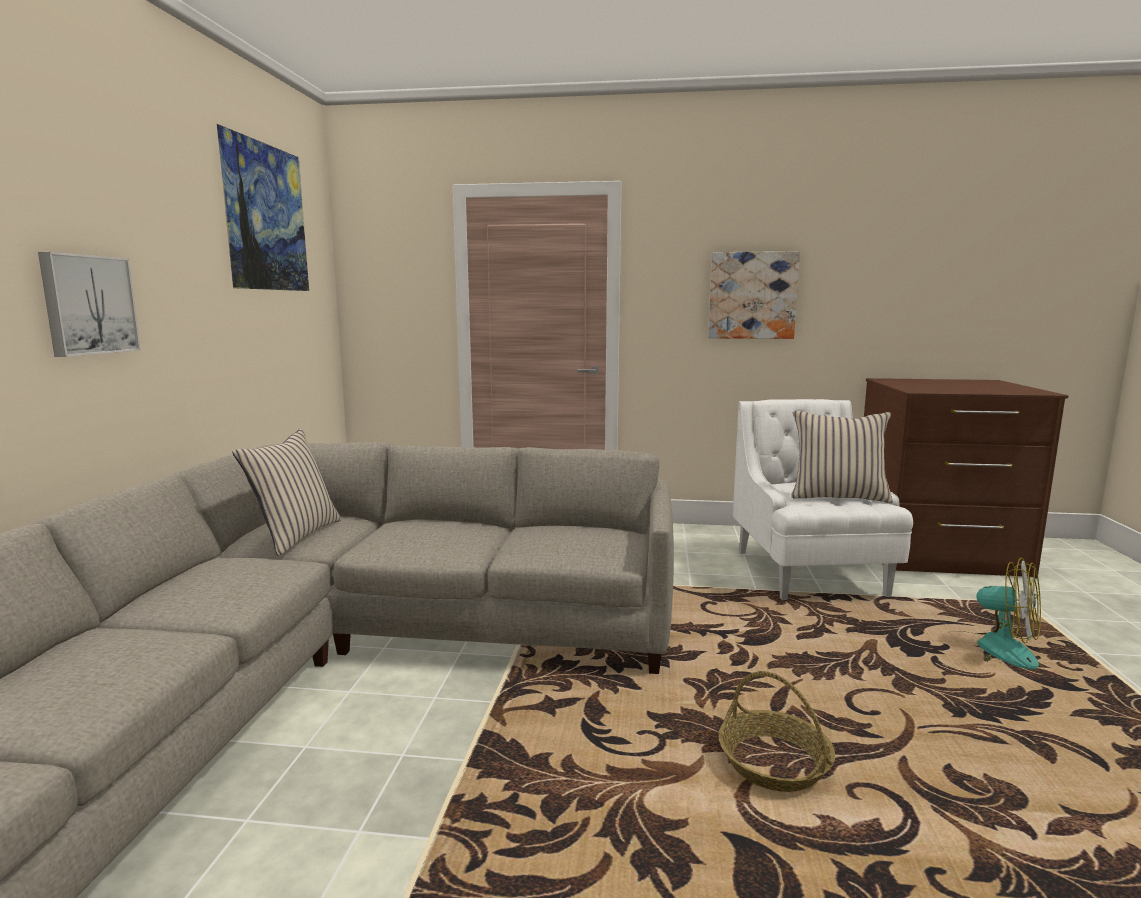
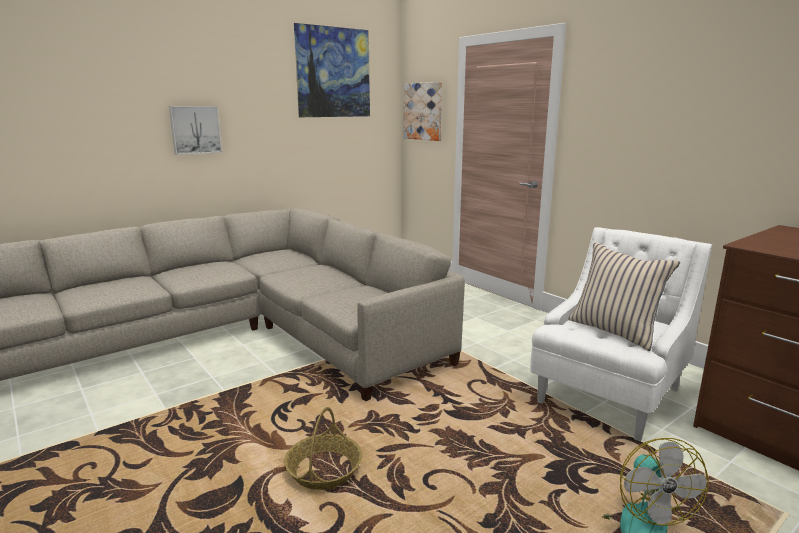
camera: 45 degrees right, 5 degrees up
beige pillow [232,429,341,556] -> none
picture [708,251,800,339] -> picture moved to [404,82,442,141]

